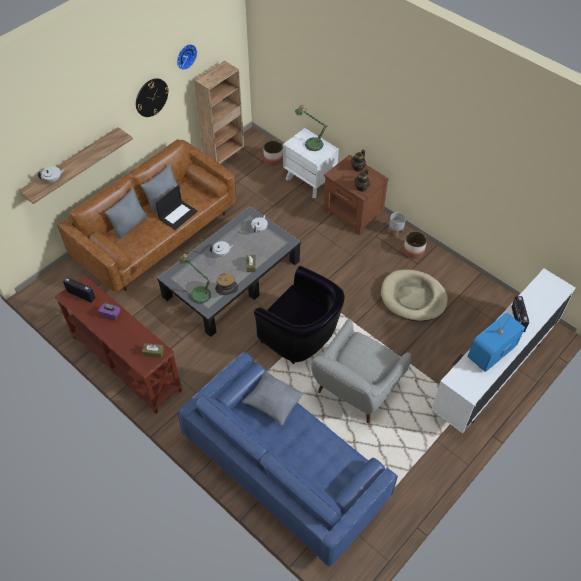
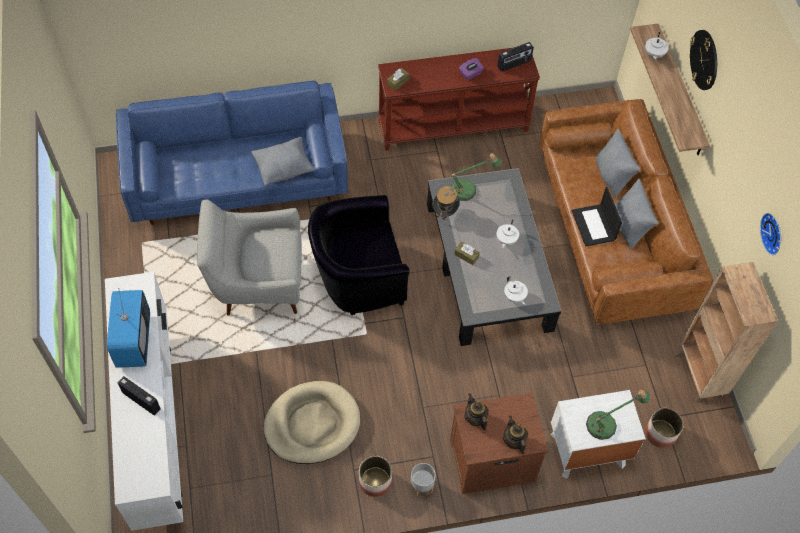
camera: 125 degrees right, 5 degrees up
wall clock [136,78,169,117] -> wall clock moved to [690,30,717,90]
grey armchair [311,319,411,423] -> grey armchair turned 75 degrees counterclockwise [197,200,301,316]

